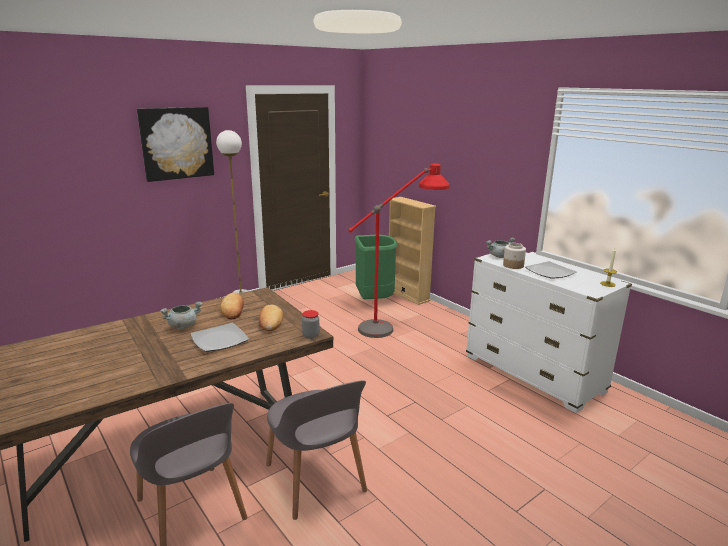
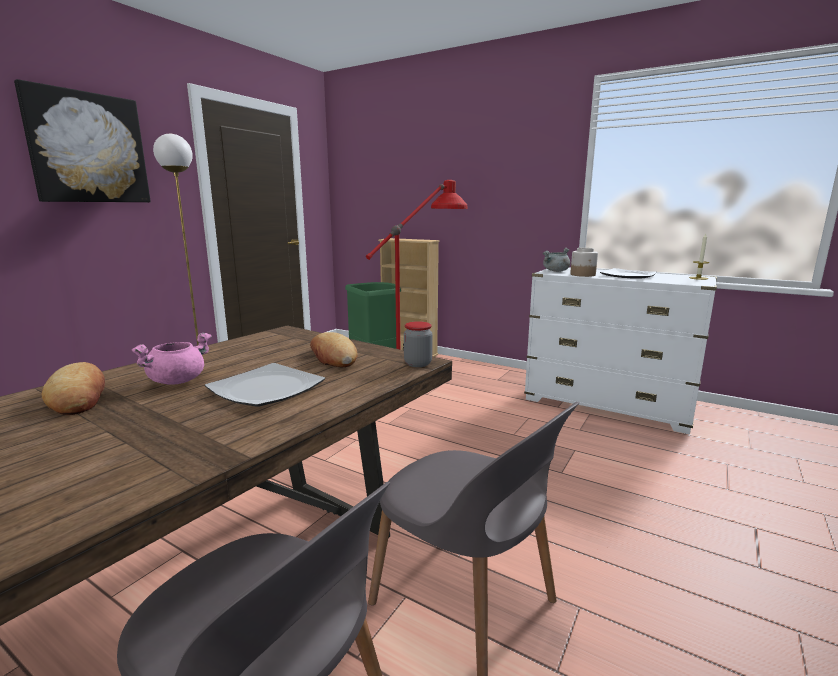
camera: 20 degrees left, 5 degrees down
grey cooking pot [160,302,203,329] -> pink cooking pot [132,333,212,385]
bread [220,293,244,319] -> bread moved to [42,362,105,415]

